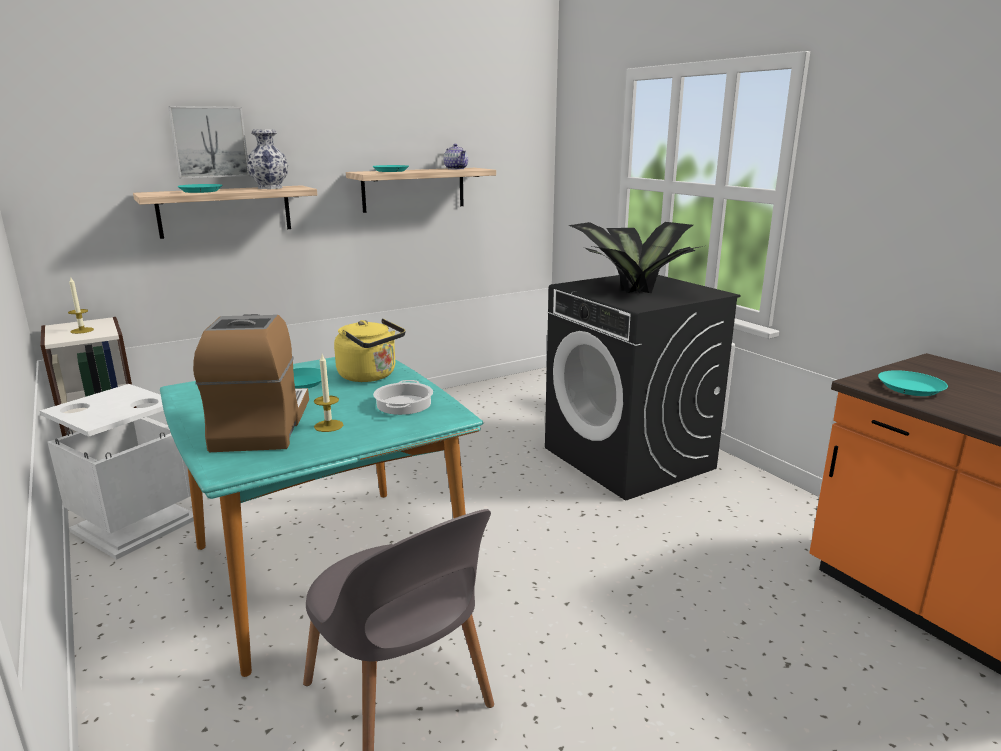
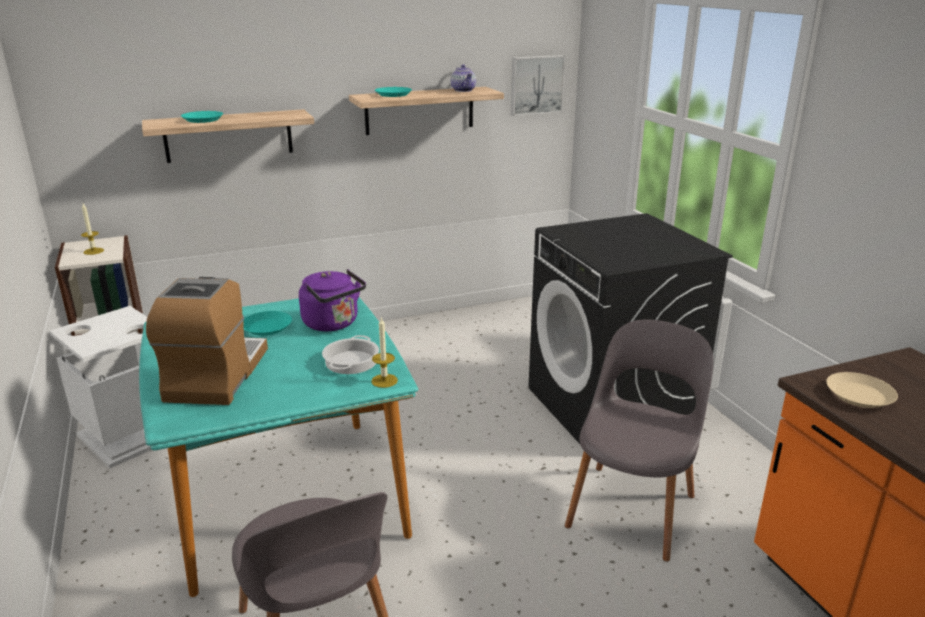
camera: 10 degrees right, 5 degrees up
picture [168,106,250,179] -> picture moved to [511,55,566,116]
vase [247,129,288,189] -> none
candle [314,354,343,432] -> candle moved to [371,317,398,388]
yellow kettle [334,319,405,382] -> purple kettle [299,269,366,331]
potted plant [569,222,708,293] -> none
turquoise plate [878,370,948,396] -> beige plate [826,372,898,408]
none -> grey chair [565,319,713,562]

